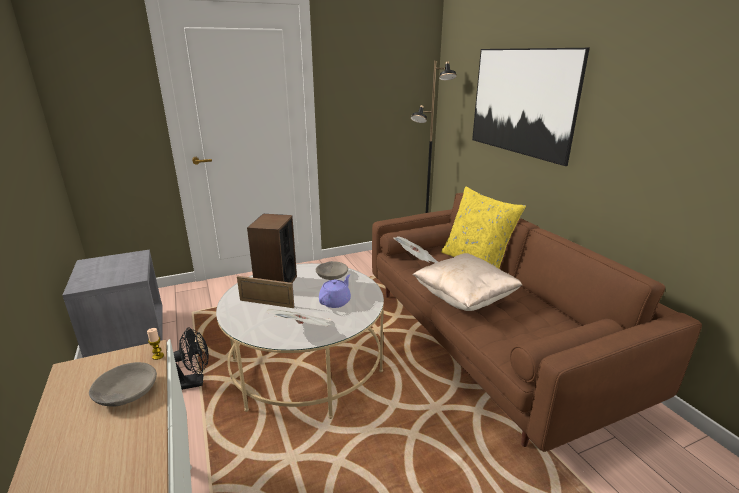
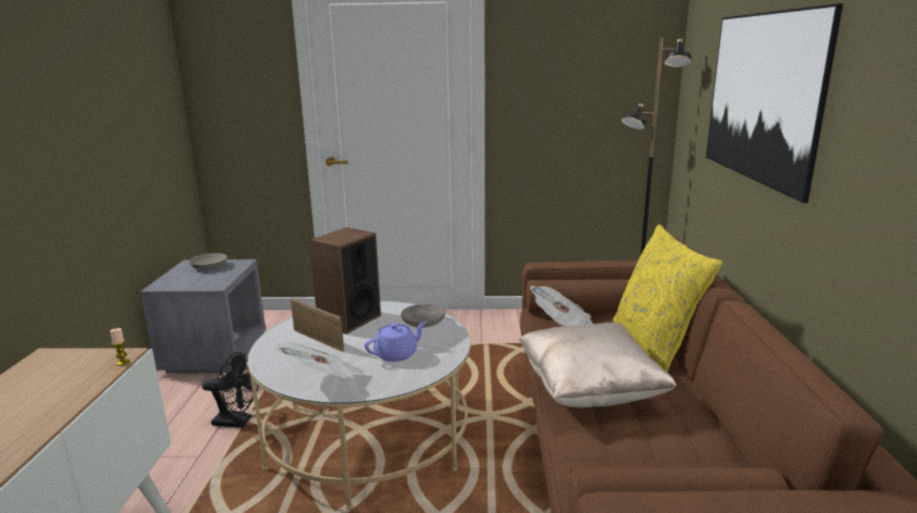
camera: 25 degrees right, 5 degrees down
grey bowl [89,362,157,407] -> grey bowl moved to [189,253,227,270]

